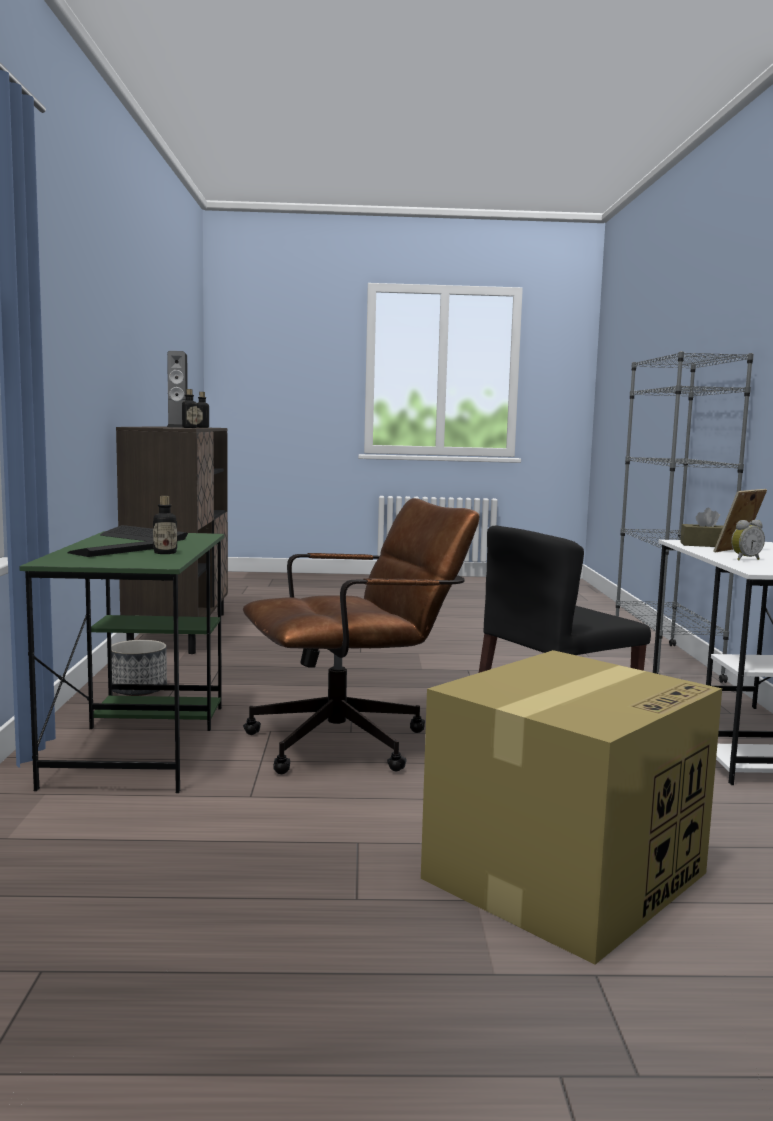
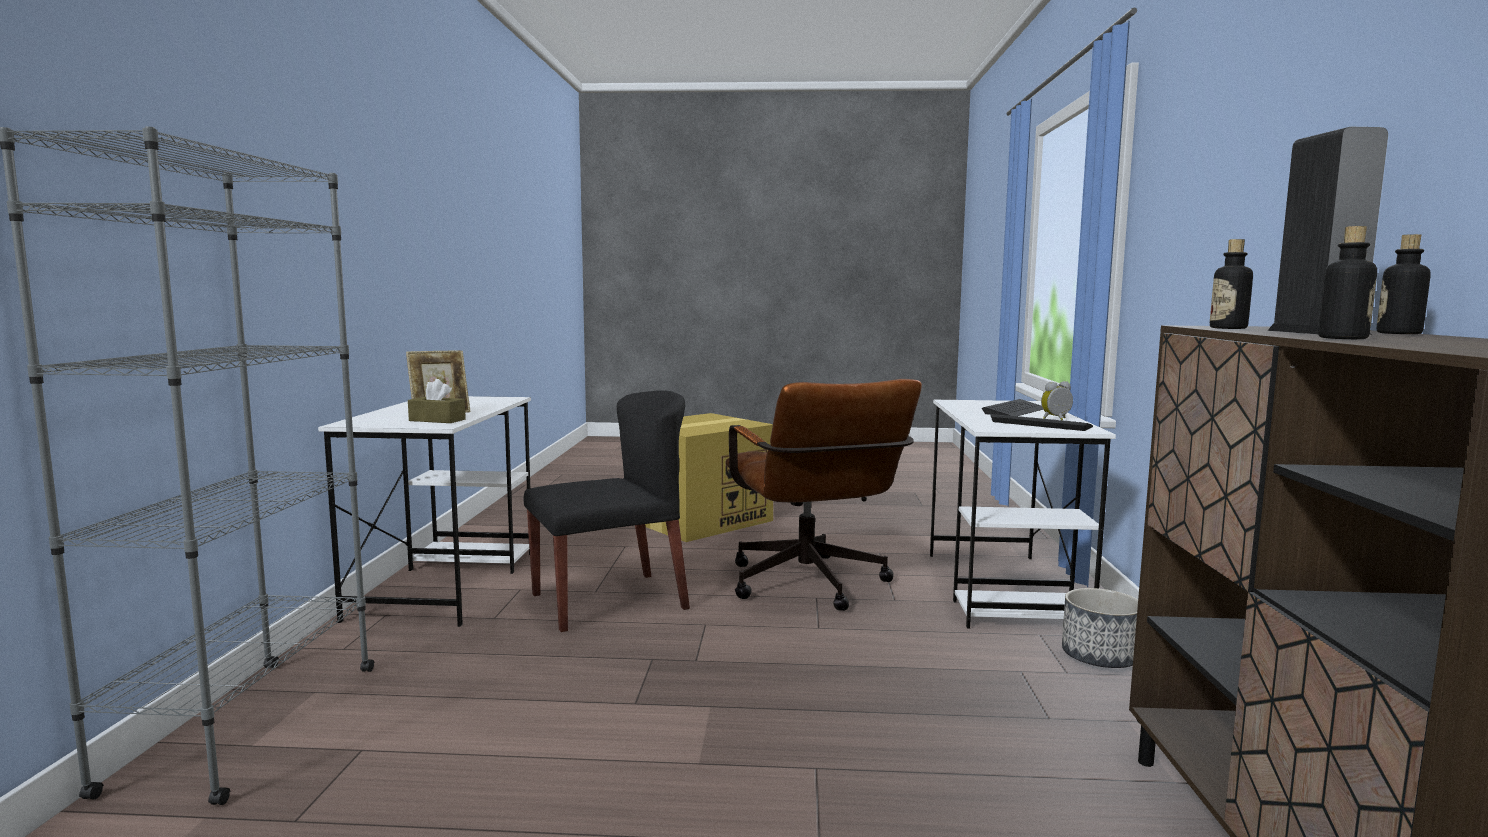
camera: 175 degrees left, 0 degrees up
green desk [19,531,224,793] -> white desk [930,400,1116,629]
bottle [153,496,177,554] -> bottle moved to [1377,234,1431,334]
brown office chair [243,498,479,774] -> brown office chair turned 90 degrees counterclockwise [725,379,922,611]
alarm clock [731,520,765,561] -> alarm clock moved to [1041,381,1073,420]

